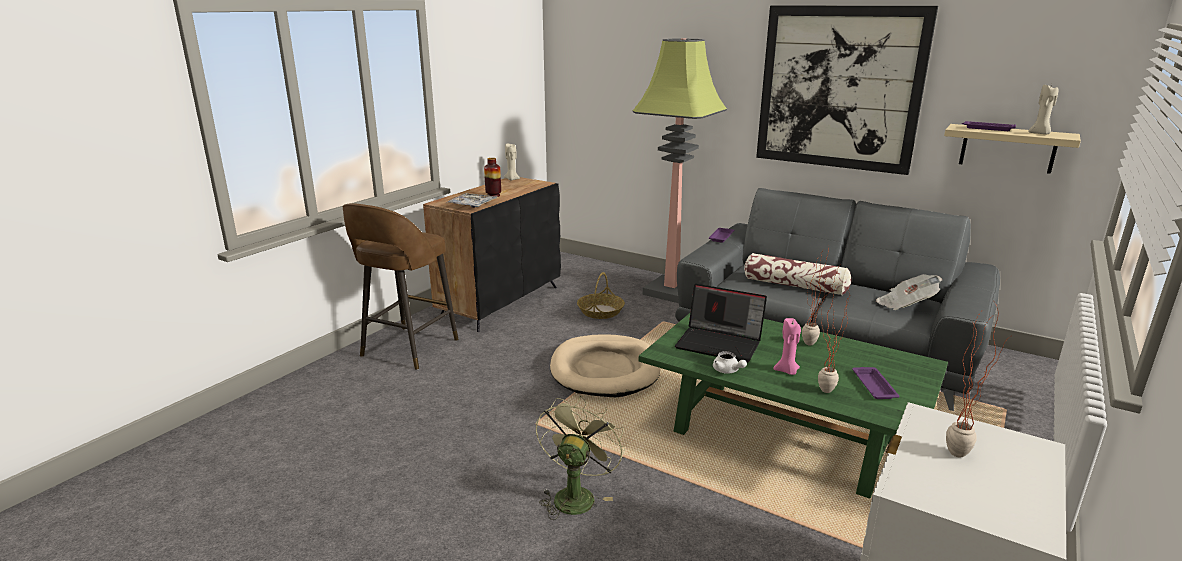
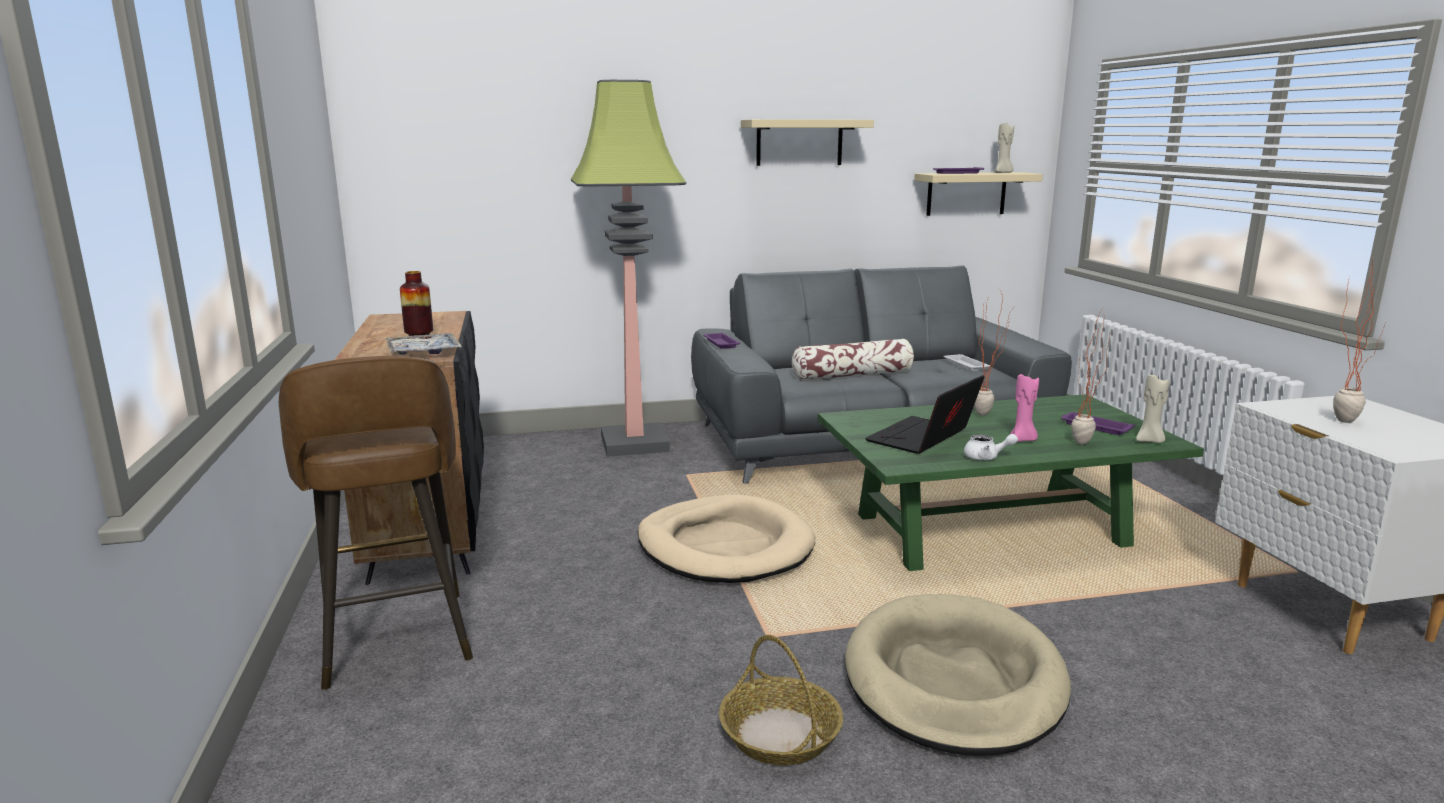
camera: 45 degrees left, 5 degrees down
beige candle [504,144,520,180] -> beige candle moved to [1136,375,1169,443]
green fan [536,396,625,520] -> beige dog bed [845,594,1071,755]
basket [577,272,625,319] -> basket moved to [719,635,843,766]
laptop [675,284,767,363] -> laptop turned 150 degrees clockwise [865,375,984,454]
picture [756,6,938,175] -> beige shelf [741,119,874,166]
newspaper [876,274,942,310] -> white tray [944,354,990,371]

